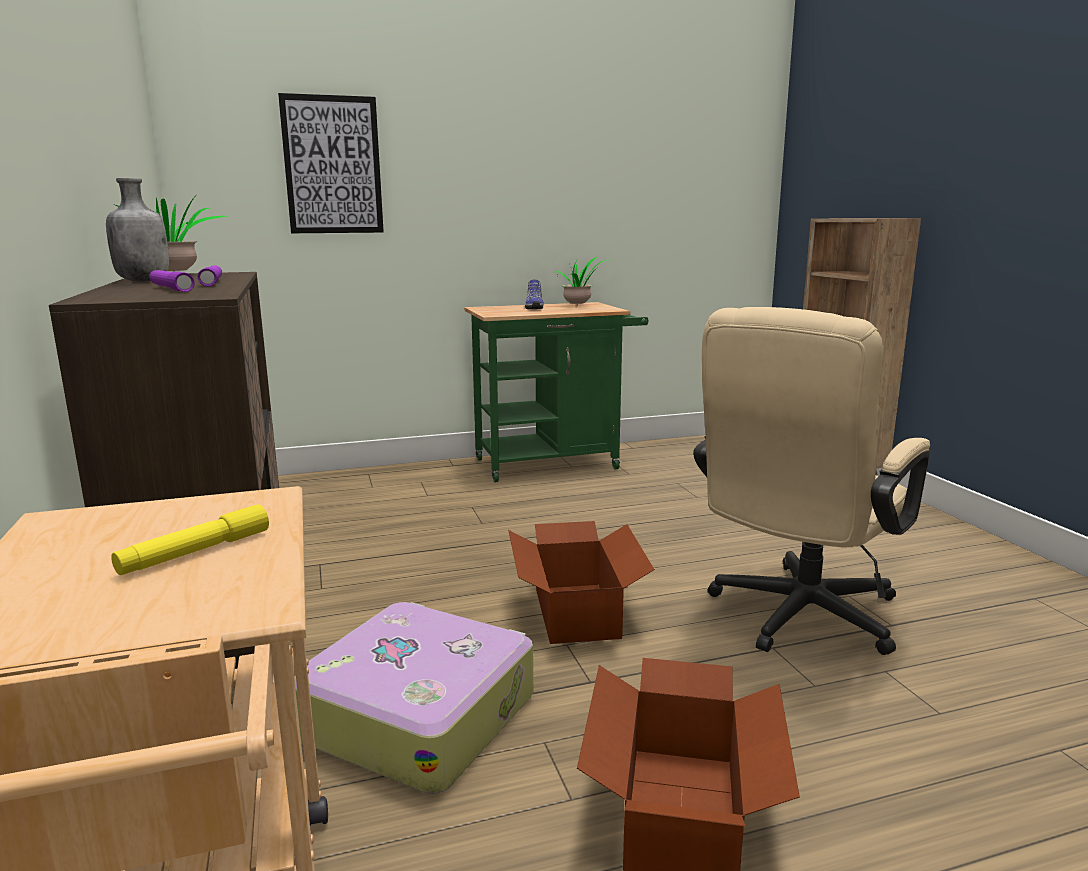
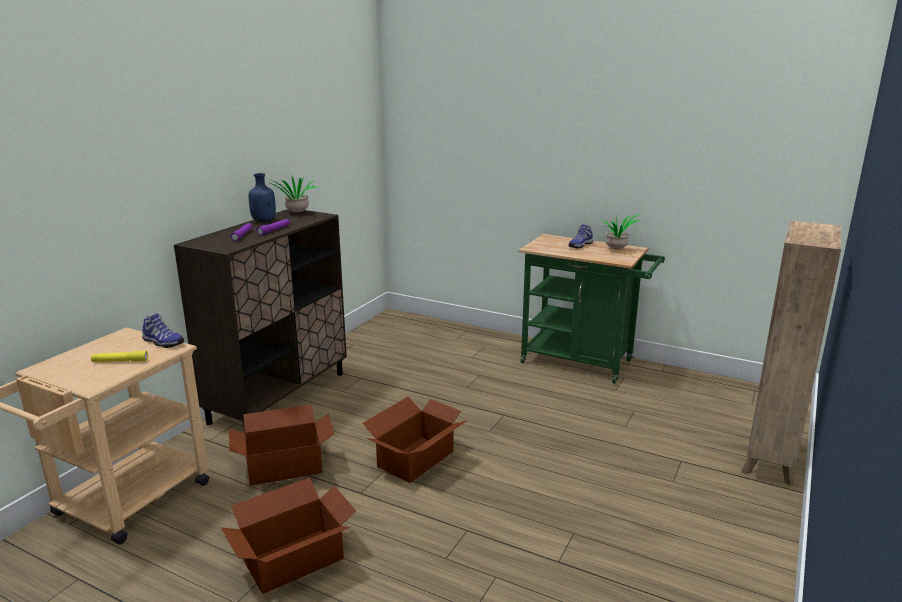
camera: 45 degrees right, 5 degrees up
grey bottle [106,178,169,282] -> blue bottle [249,173,276,222]
picture [278,93,384,233] -> none
suitcase [295,602,533,794] -> cardboard box [229,404,334,485]
beige office chair [693,307,930,655] -> none
none -> shoe [142,314,184,348]

